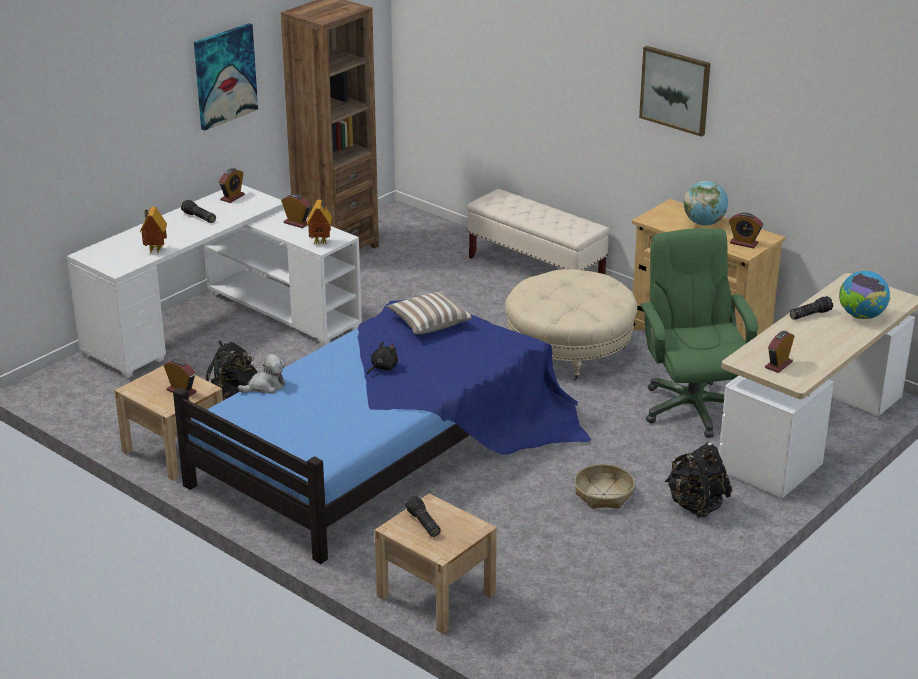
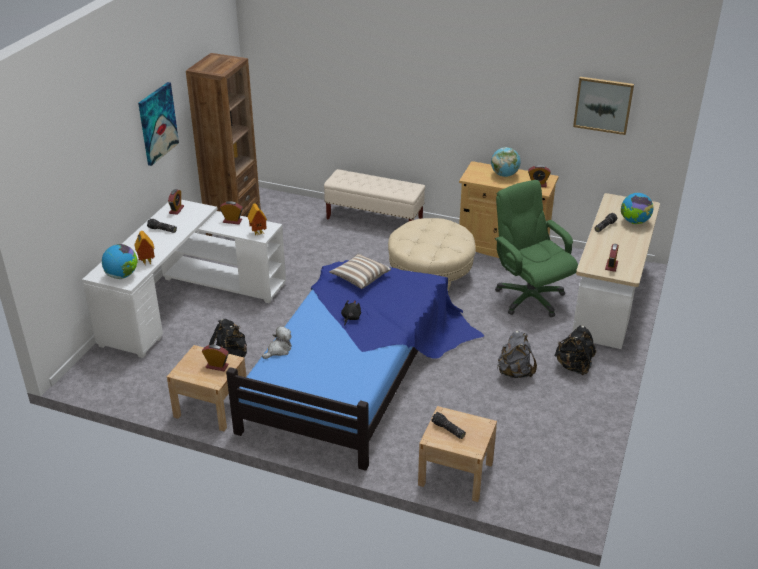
camera: 20 degrees left, 5 degrees up
basket [574,464,635,509] -> grey backpack [497,331,537,378]
picture [639,46,711,137] -> picture moved to [573,77,634,135]
none -> globe [102,244,138,279]

